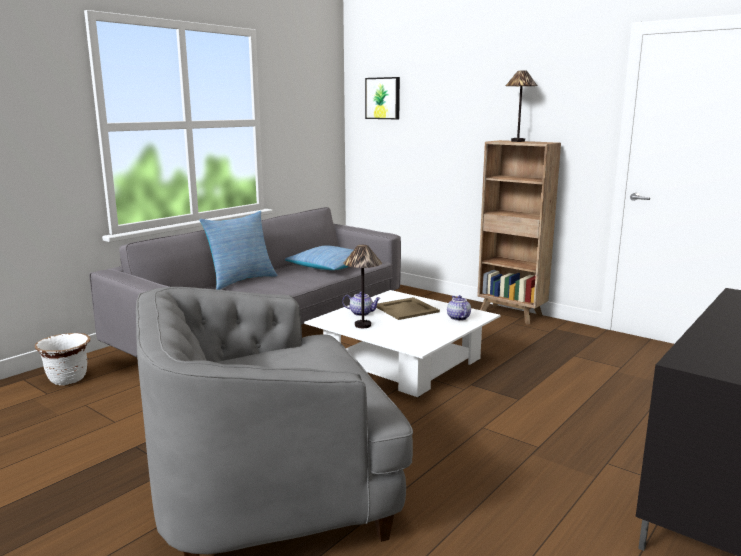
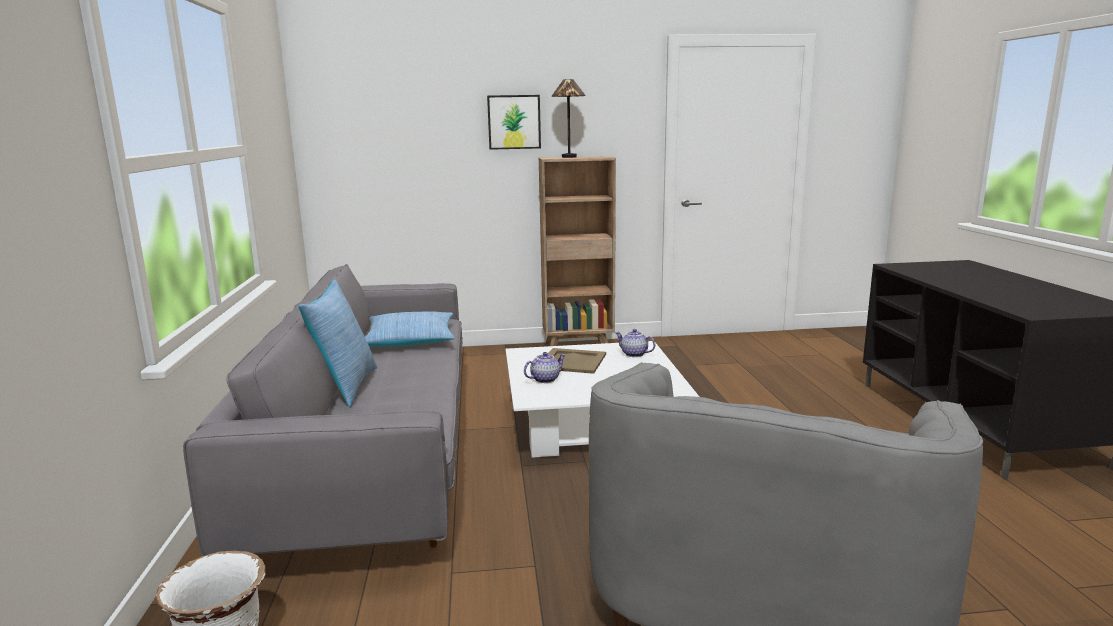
camera: 45 degrees left, 0 degrees up
table lamp [343,245,382,328] -> none
picture [365,77,400,119] -> picture moved to [487,95,541,150]

